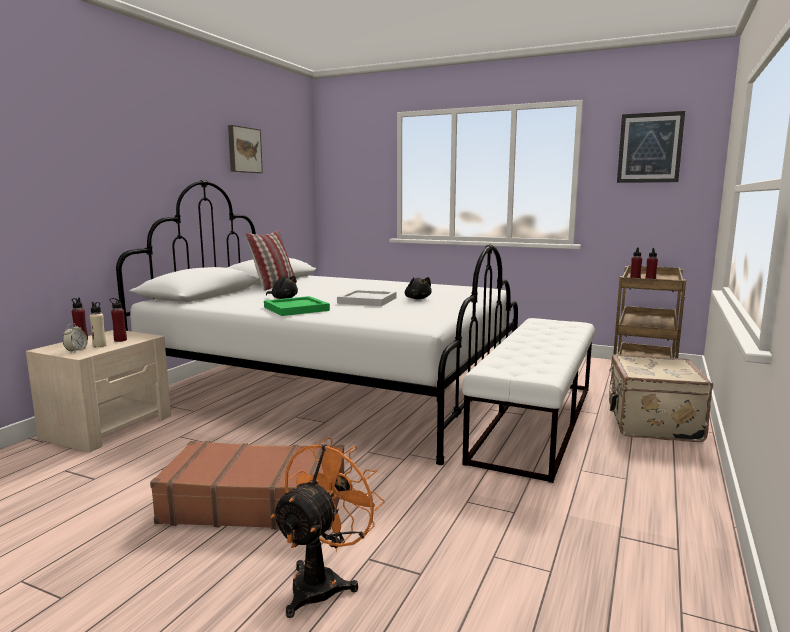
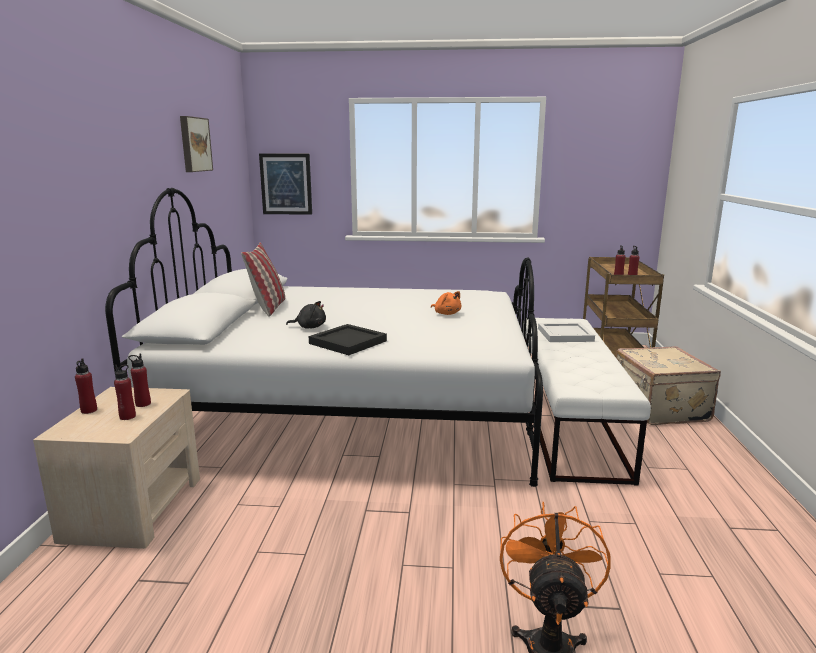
camera: 20 degrees left, 5 degrees up
alarm clock [63,323,87,353] -> none
beige bottle [90,302,106,348] -> red bottle [114,364,136,420]
brown suitcase [150,441,344,530] -> none
green tray [264,296,330,316] -> black tray [309,324,387,355]
white tray [337,290,396,306] -> white tray moved to [538,323,595,342]
black plush toy [405,277,432,299] -> orange plush toy [431,291,461,315]
picture [617,111,685,183] -> picture moved to [259,154,312,215]

